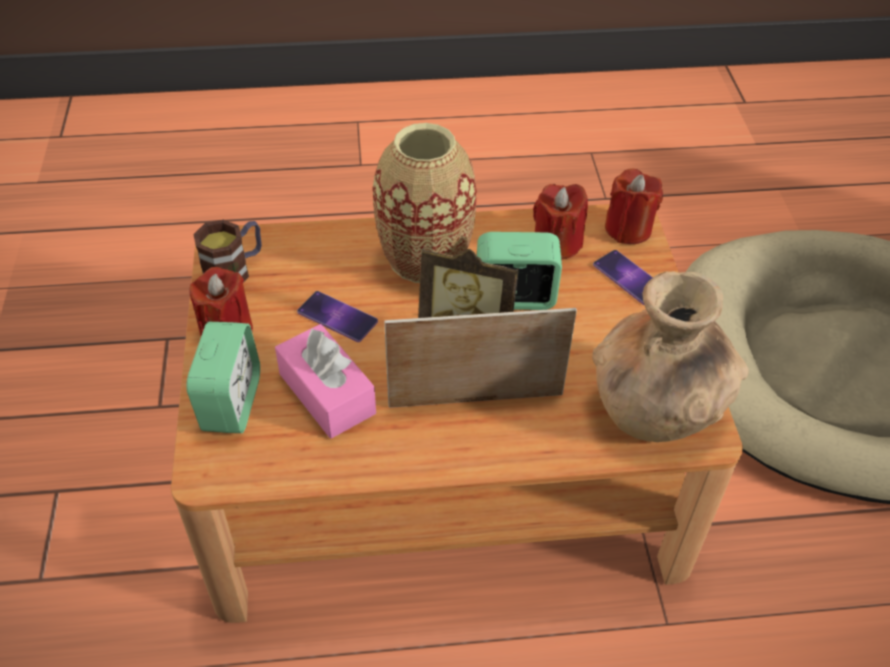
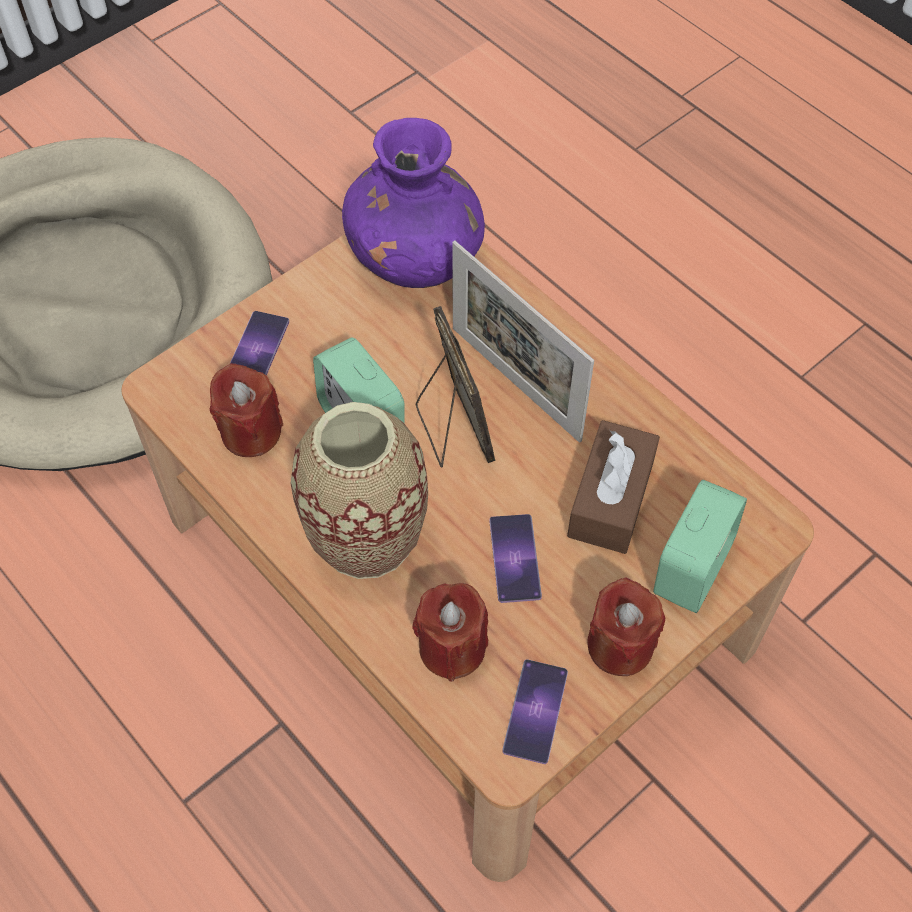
camera: 125 degrees left, 10 degrees up
alarm clock [186,322,260,433] -> alarm clock turned 150 degrees clockwise [653,480,747,613]
mug [193,220,262,283] -> phone [502,659,568,764]
pink tissue box [275,324,376,439] -> brown tissue box [567,420,660,554]
brown vase [592,271,749,442] -> purple vase [342,118,485,288]
red candle [605,169,663,244] -> red candle moved to [412,583,488,682]

